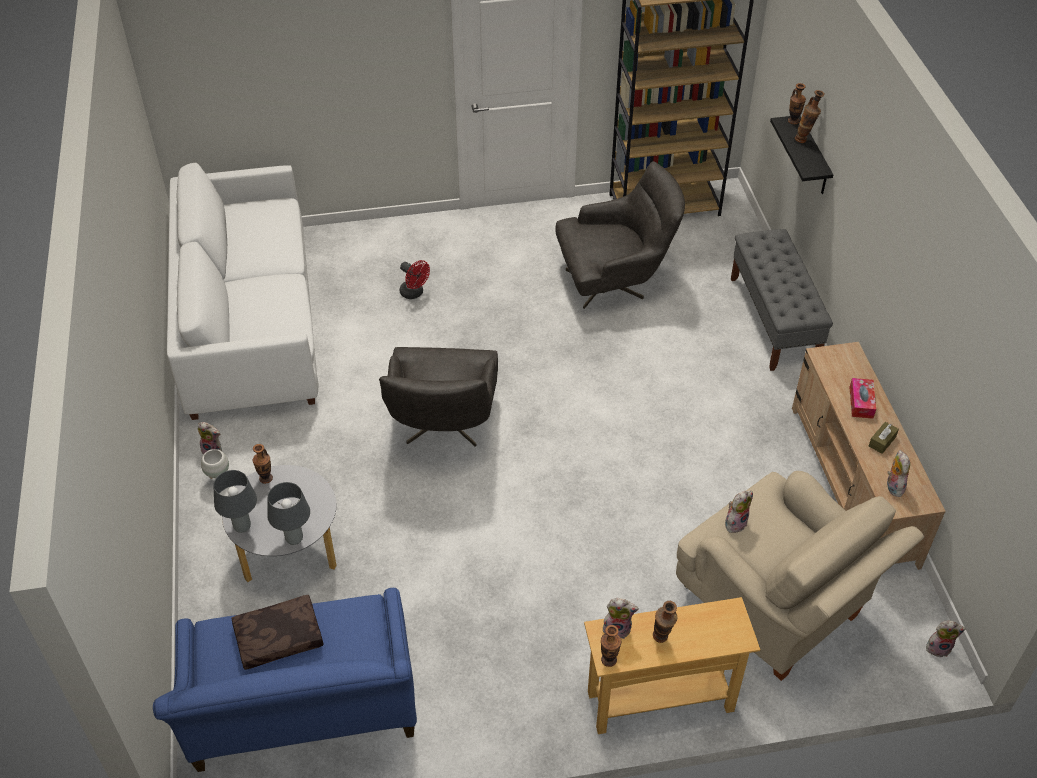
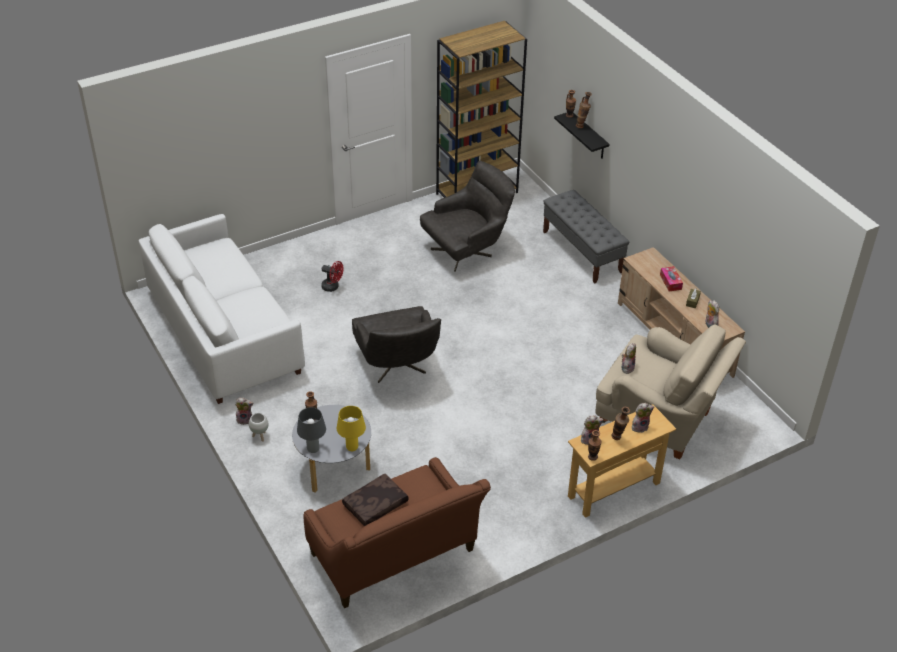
camera: 20 degrees left, 5 degrees down
blue sofa [153,588,417,772] -> brown sofa [304,457,491,608]
grey table lamp [267,482,310,545] -> yellow table lamp [337,406,366,451]
plush toy [926,620,966,657] -> plush toy moved to [632,403,654,433]

